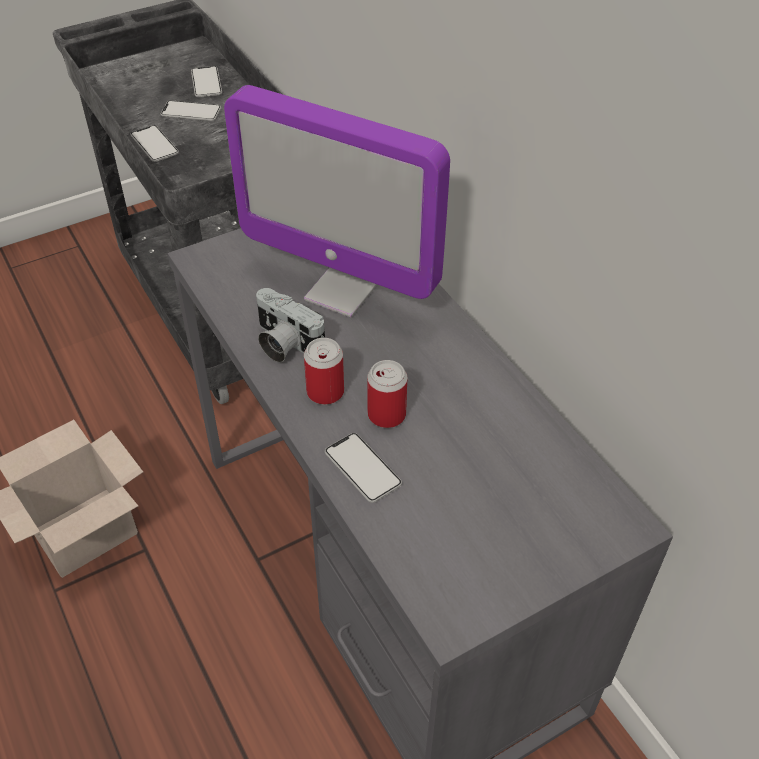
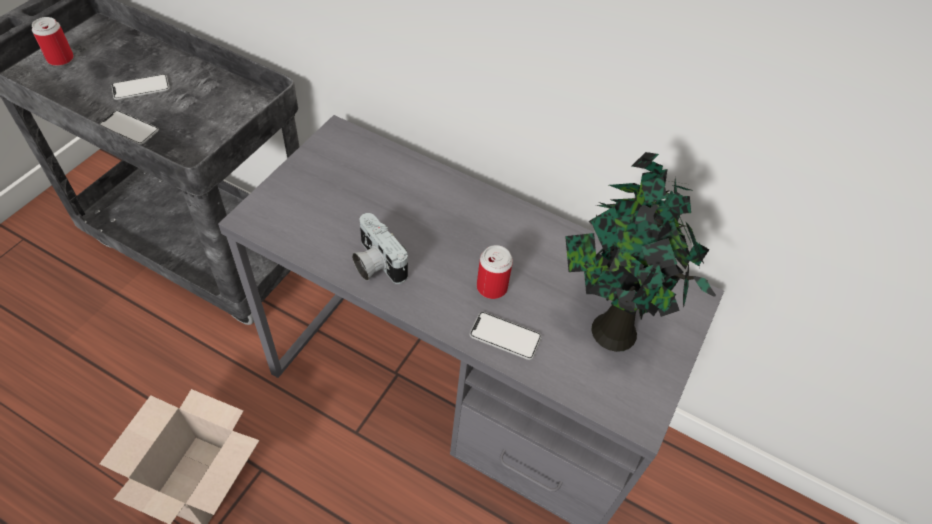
camera: 35 degrees left, 5 degrees up
phone [191,66,222,97] -> none
monitor [224,85,450,317] -> none
camera [256,288,325,363] -> camera turned 45 degrees clockwise [352,213,408,284]
can [304,338,344,405] -> can moved to [32,17,74,66]
none -> potted plant [565,152,716,352]

